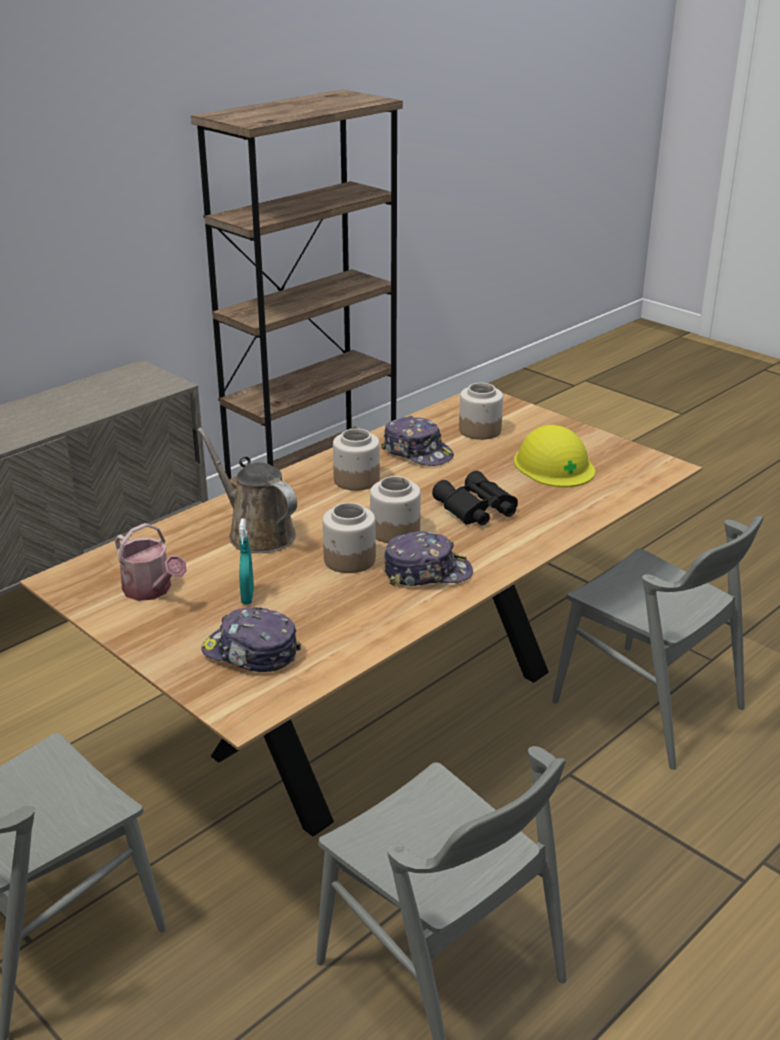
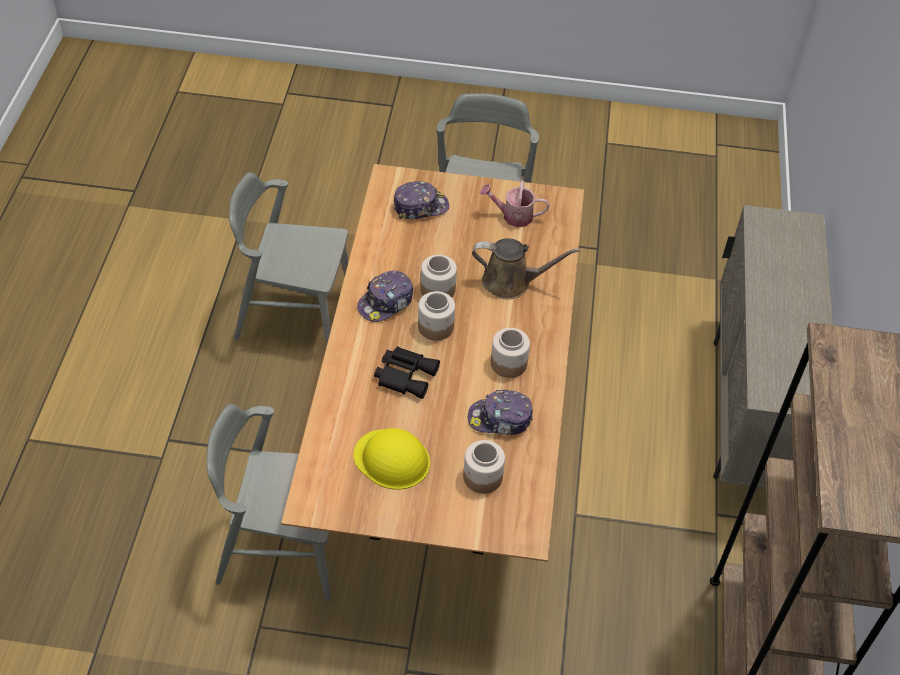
camera: 140 degrees right, 20 degrees up
turquoise spray bottle [239,518,254,605] -> none

